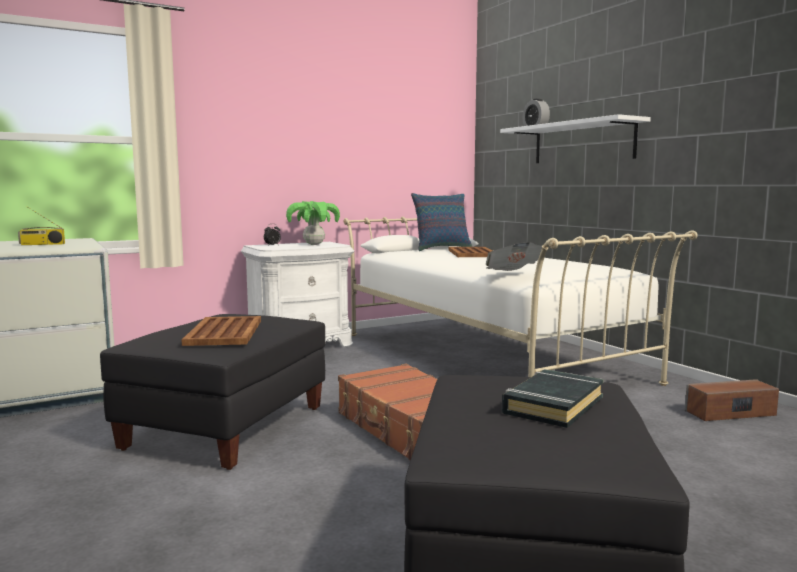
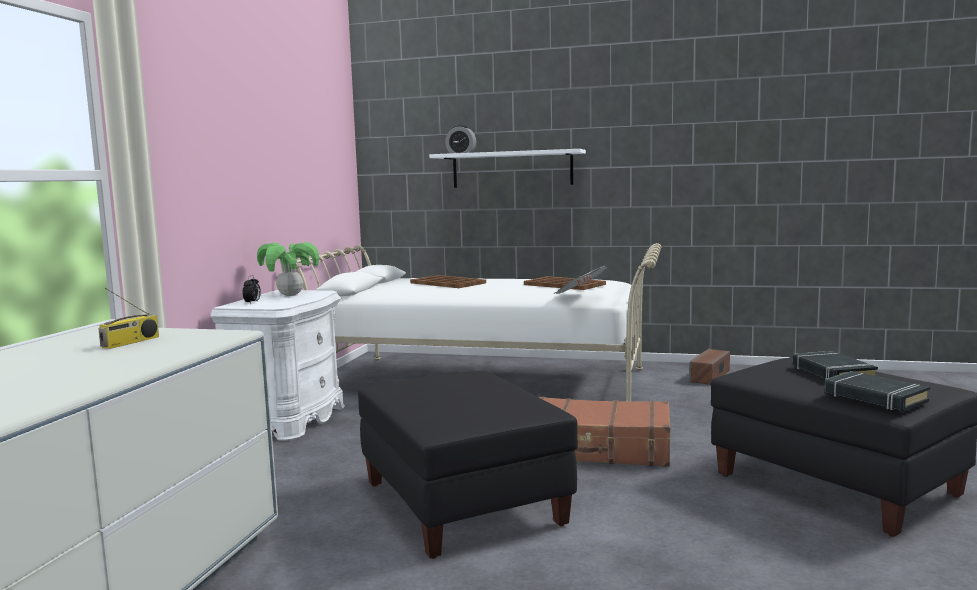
camera: 45 degrees left, 0 degrees up
brown tray [182,316,261,346] -> brown tray moved to [524,276,606,290]
blue pillow [411,193,472,251] -> none
none -> black book [824,371,930,412]

